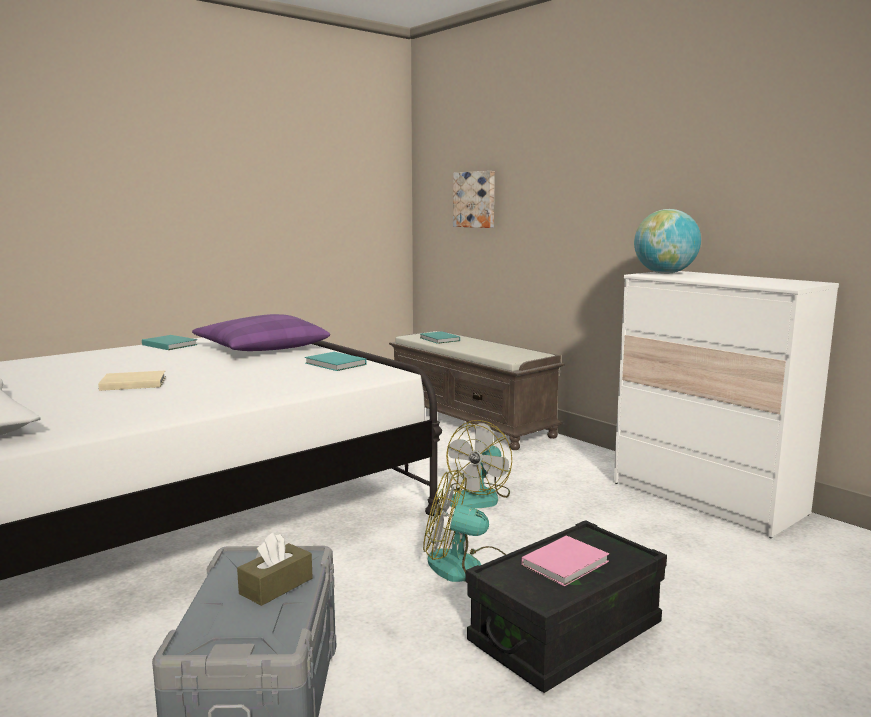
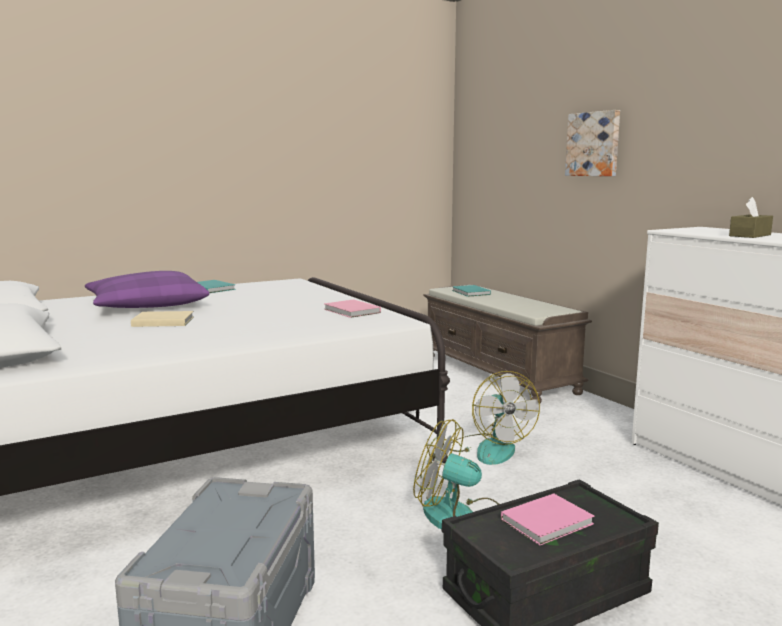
camera: 10 degrees right, 0 degrees up
purple pillow [192,314,330,351] -> purple pillow moved to [85,271,209,308]
brown tissue box [237,532,313,606] -> brown tissue box moved to [729,197,773,238]
turquoise book [305,352,366,371] -> pink book [324,299,381,318]
fan [446,420,512,509] -> fan turned 60 degrees counterclockwise [450,371,540,465]
picture [453,171,495,228] -> picture moved to [565,110,620,176]
globe [634,209,701,274] -> none

